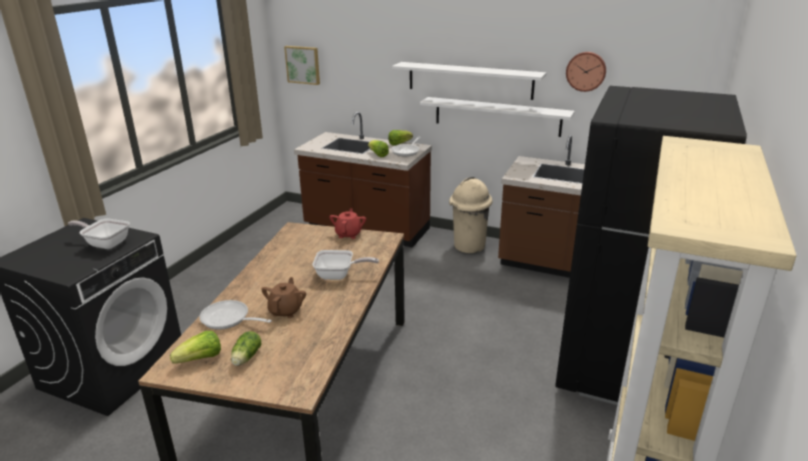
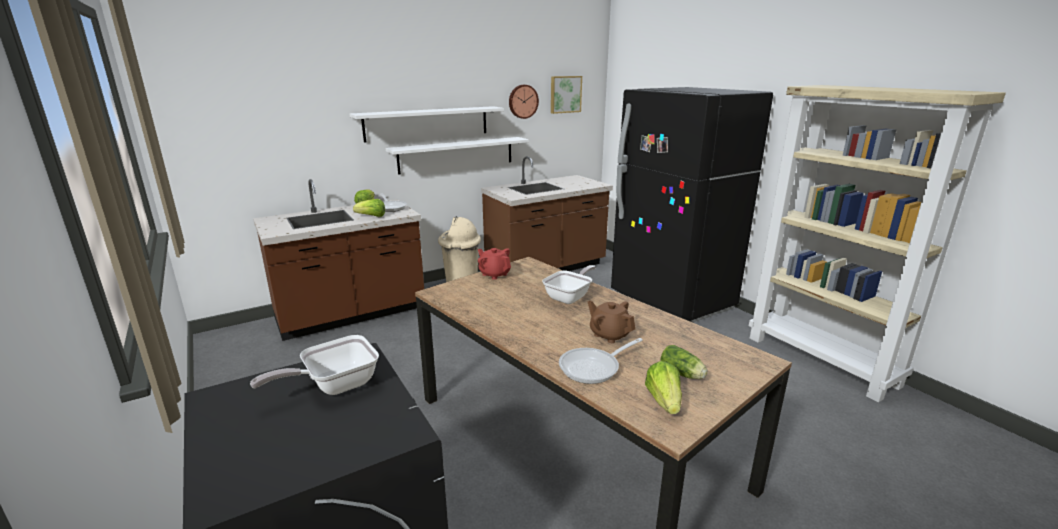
camera: 55 degrees left, 5 degrees down
picture [284,46,320,85] -> picture moved to [551,76,582,114]

